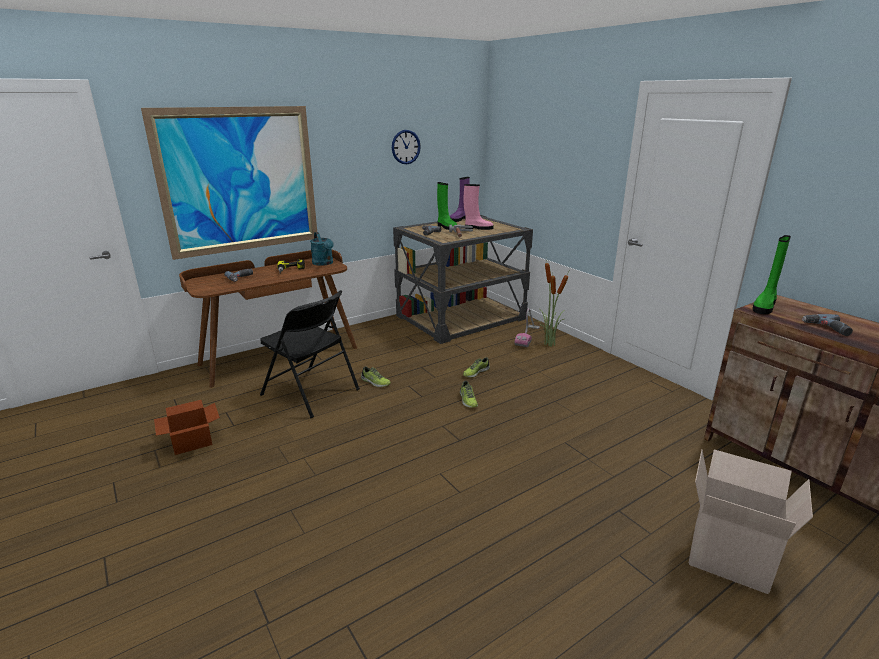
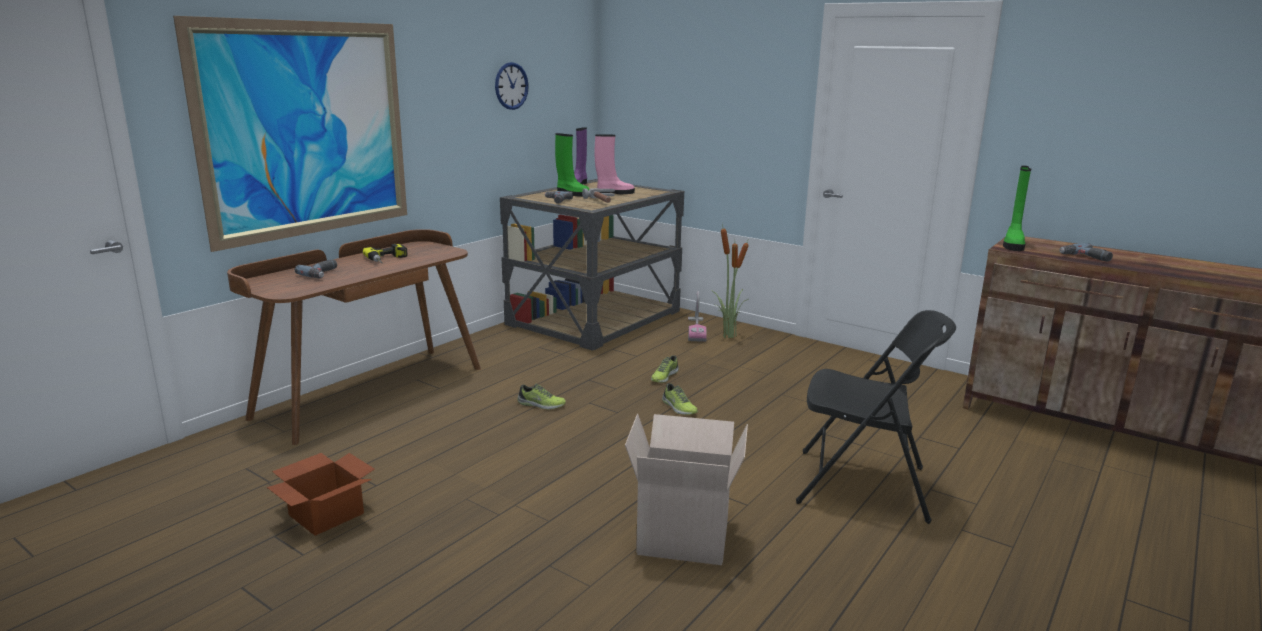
camera: 20 degrees left, 5 degrees down
black chair [260,290,360,419] -> black chair moved to [796,310,956,524]
turquoise watering can [310,232,334,266] -> none
cardboard box [689,450,813,594] -> cardboard box moved to [625,414,748,565]

